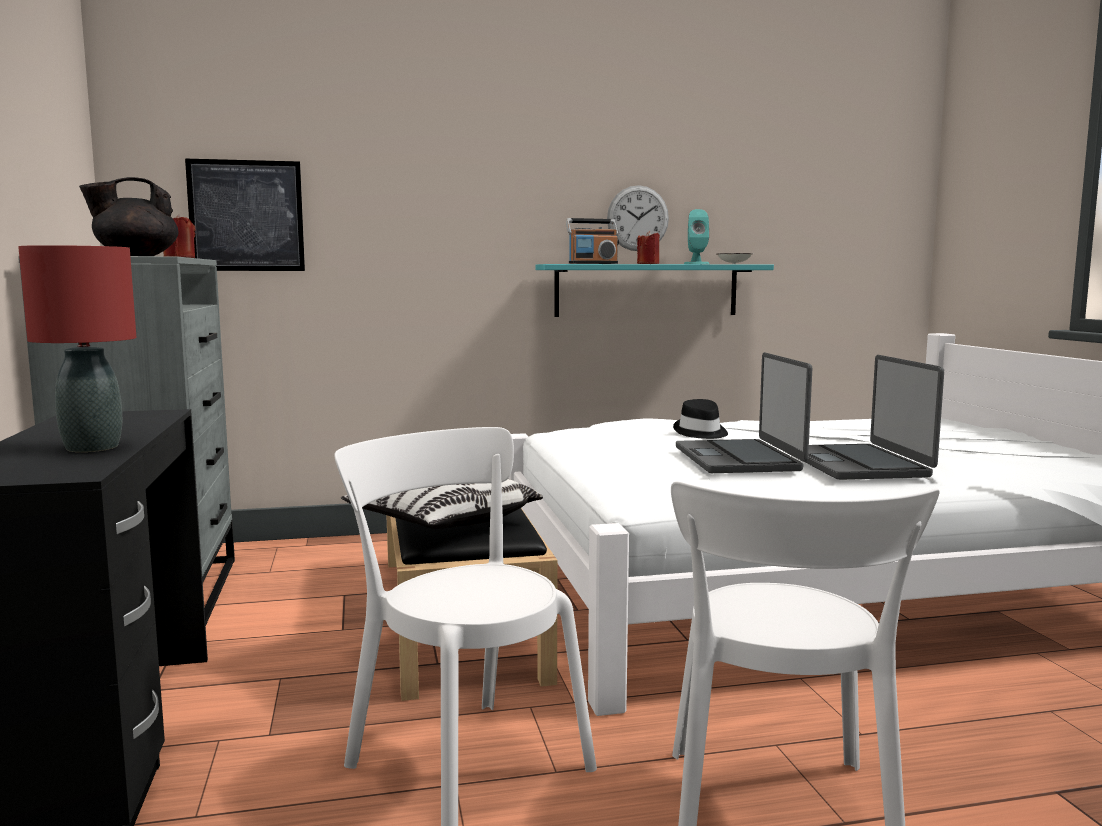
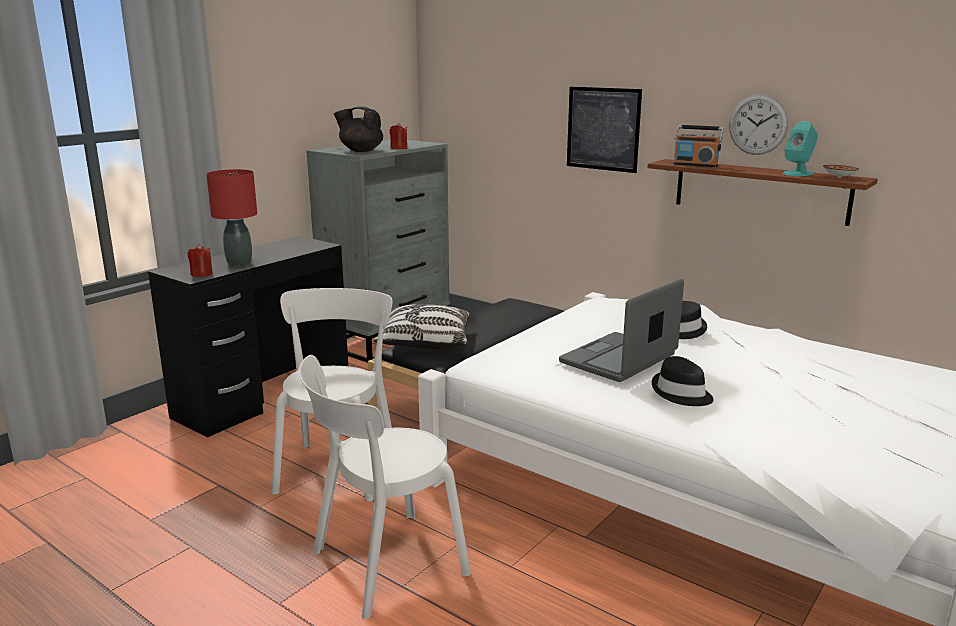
camera: 50 degrees right, 10 degrees up
picture [185,159,305,271] -> picture moved to [567,87,642,173]
turquoise shelf [535,264,774,317] -> brown shelf [648,159,878,226]
red candle [637,231,660,264] -> red candle moved to [188,244,213,277]
laptop [805,355,944,480] -> black hat [652,356,714,406]

